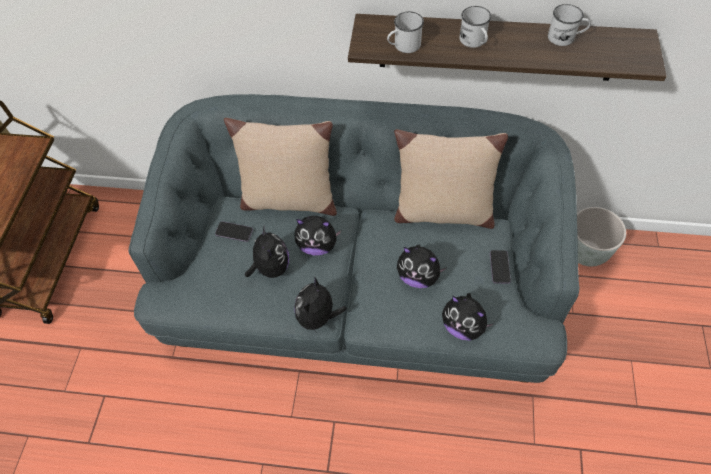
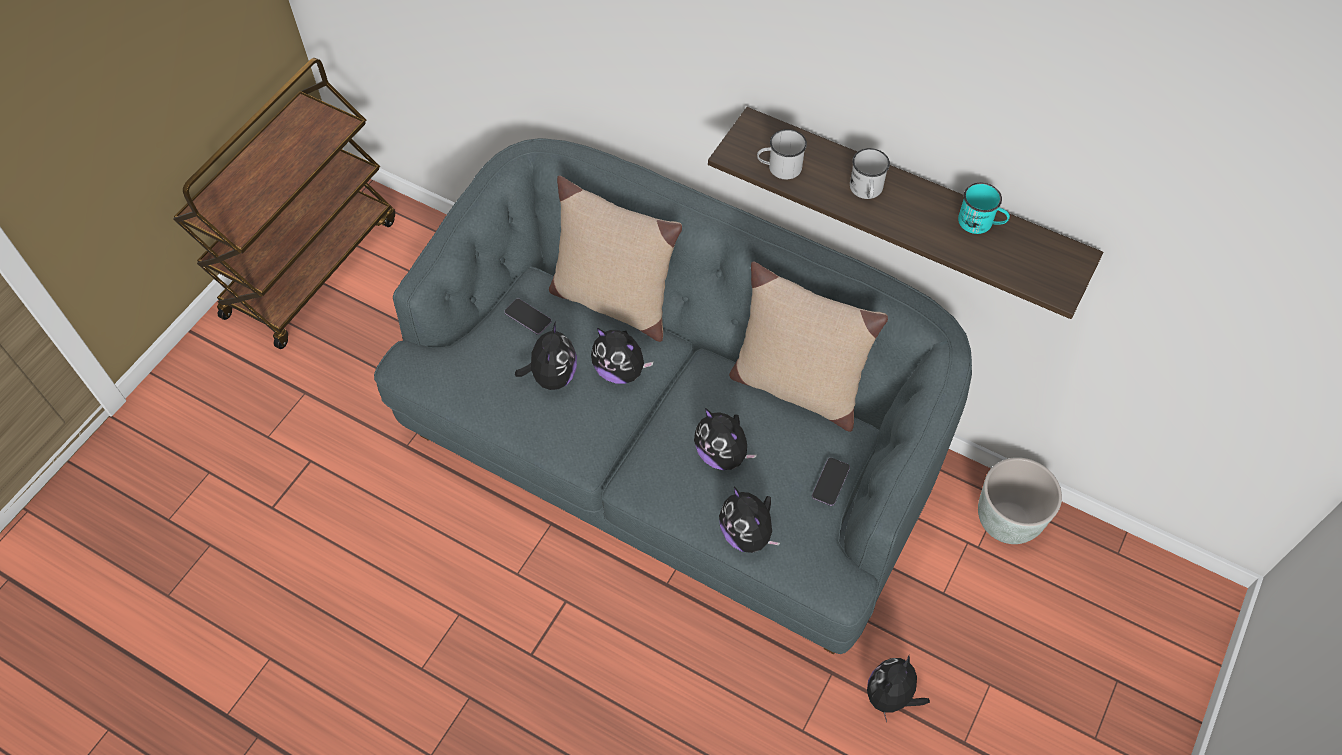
camera: 20 degrees right, 0 degrees up
plush toy [294,277,347,336] -> plush toy moved to [867,656,930,722]
white mug [548,4,591,46] -> turquoise mug [958,183,1010,234]

